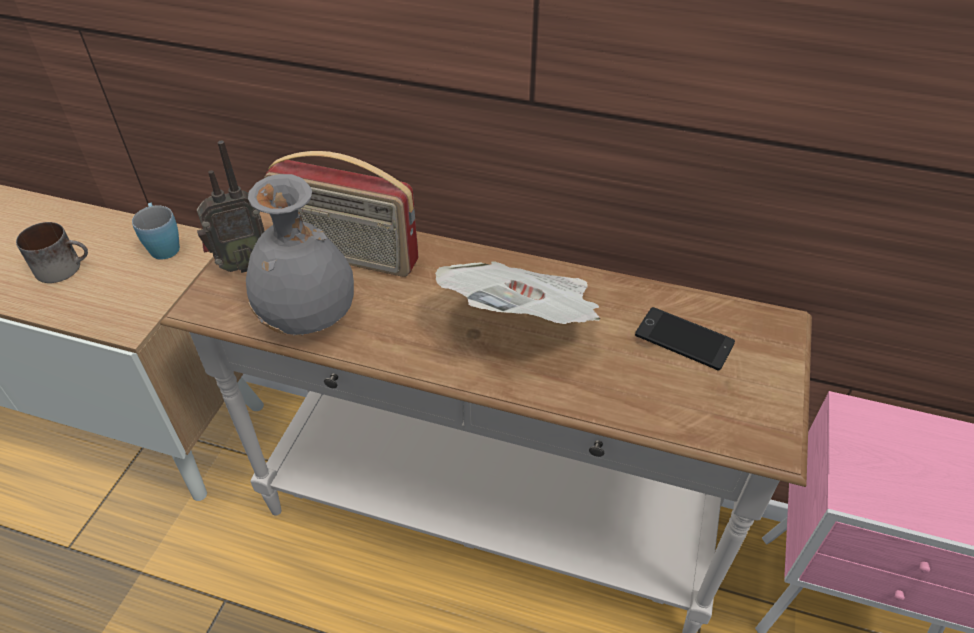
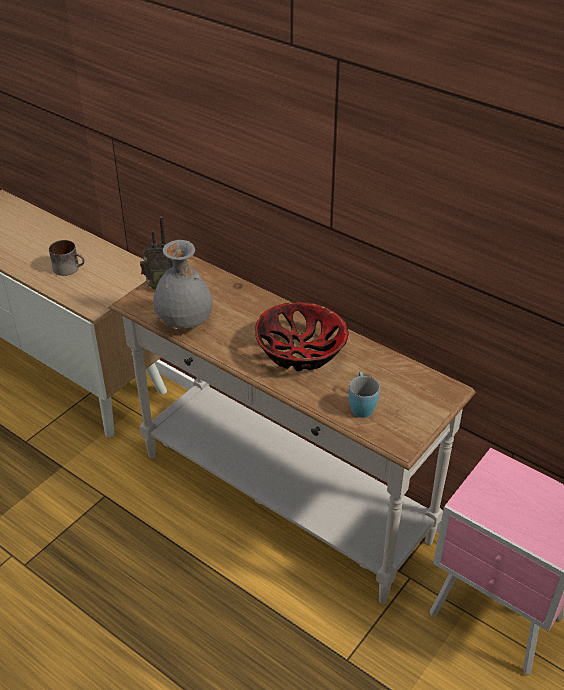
camera: 20 degrees right, 5 degrees down
blue mug [132,203,180,260] -> blue mug moved to [349,372,380,418]
radio [264,151,418,277] -> none
newspaper [435,261,601,324] -> bowl [255,302,349,371]
phone [635,307,735,371] -> none

